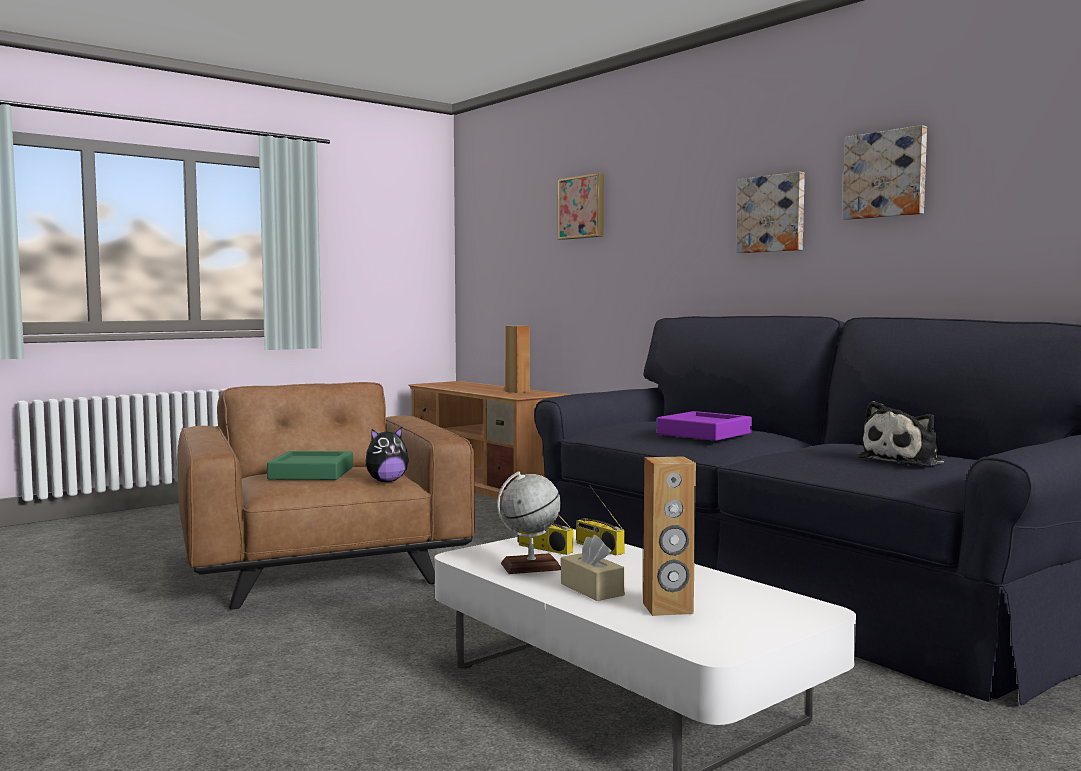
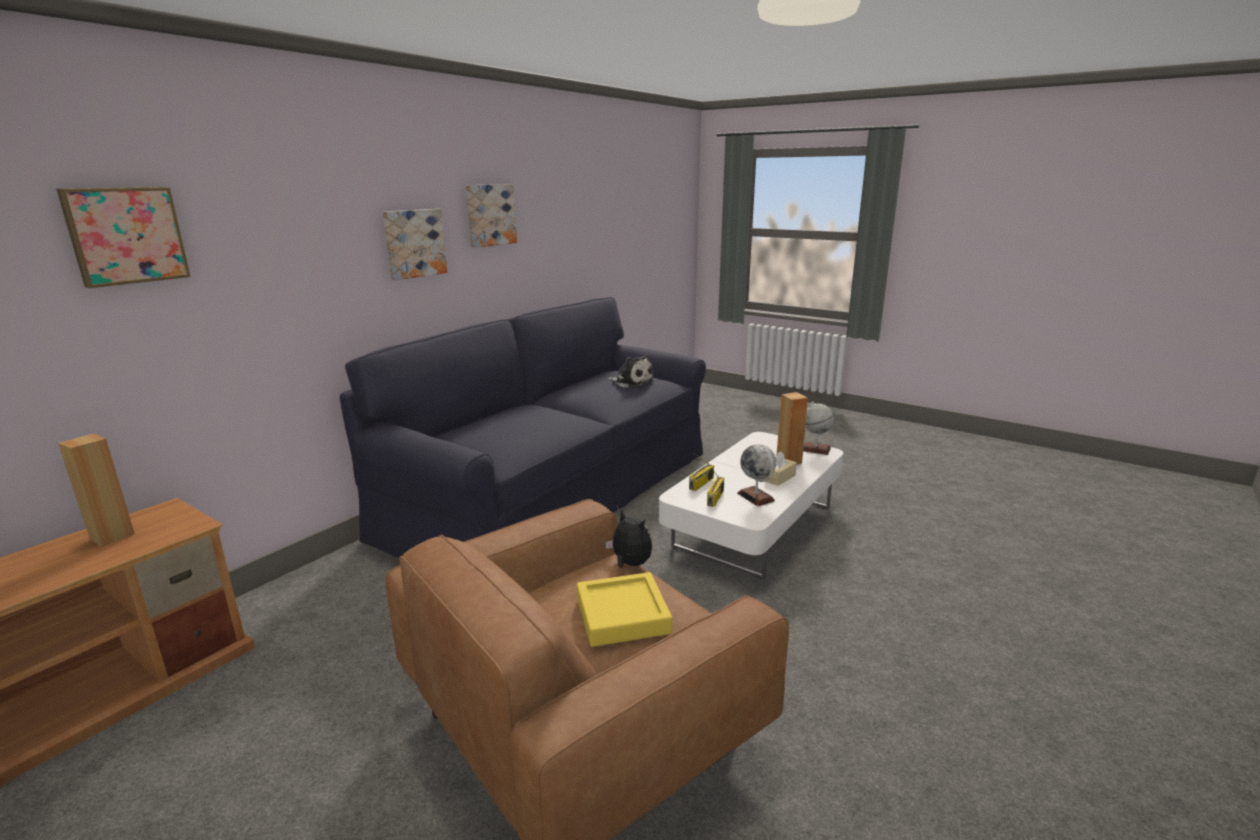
camera: 105 degrees left, 15 degrees up
green tray [267,451,353,480] -> yellow tray [577,572,672,647]
purple tray [657,411,752,441] -> none
none -> globe [803,402,834,455]

